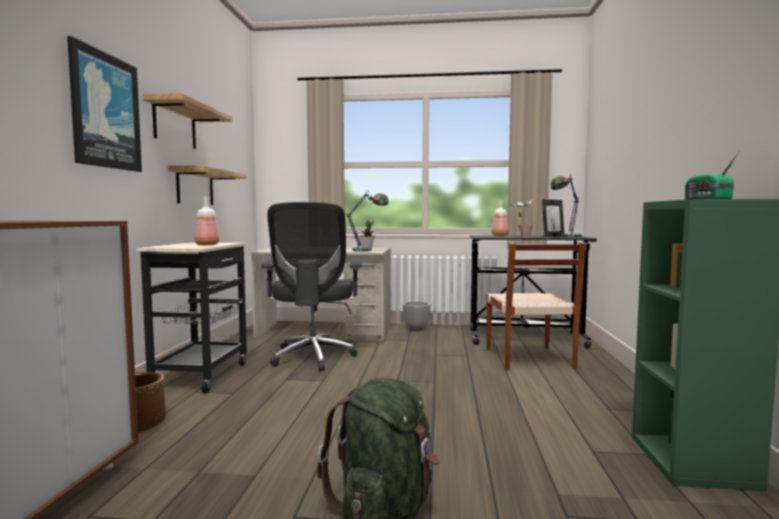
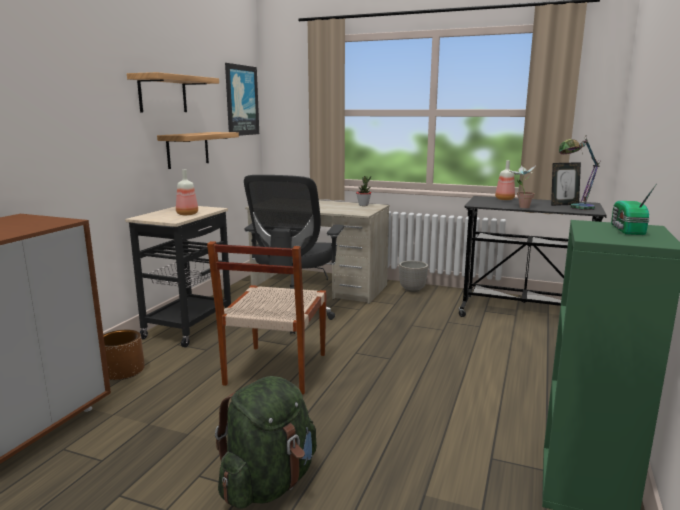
camera: 15 degrees right, 10 degrees up
picture [67,36,142,172] -> picture moved to [225,63,259,136]
table lamp [345,190,389,252] -> none
chair [486,242,587,371] -> chair moved to [207,241,326,395]

